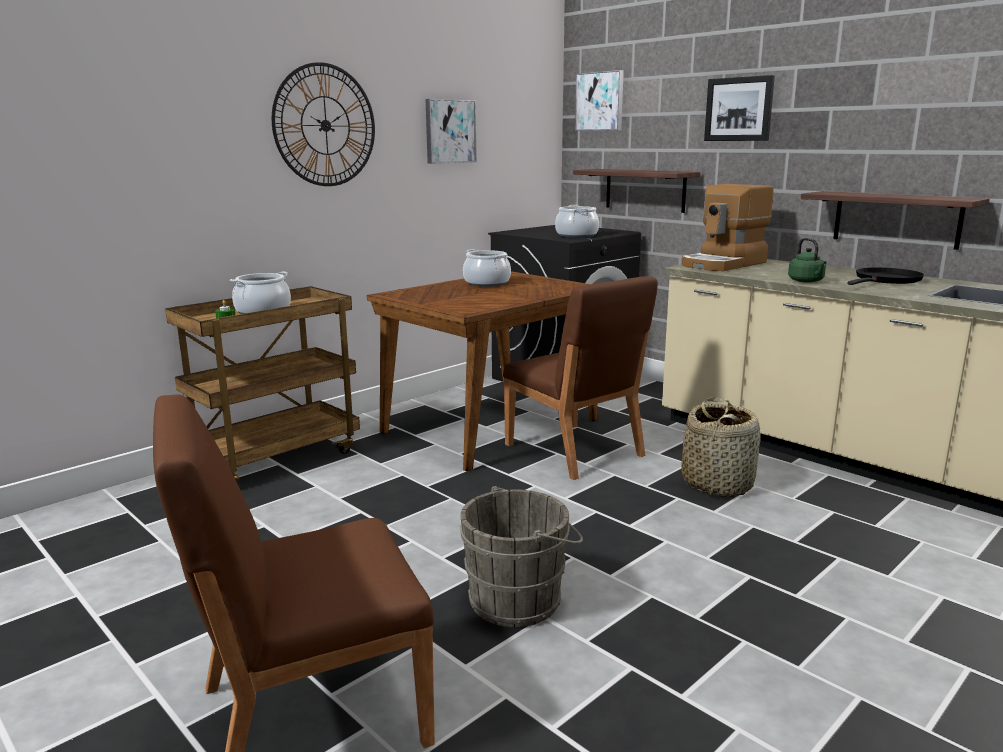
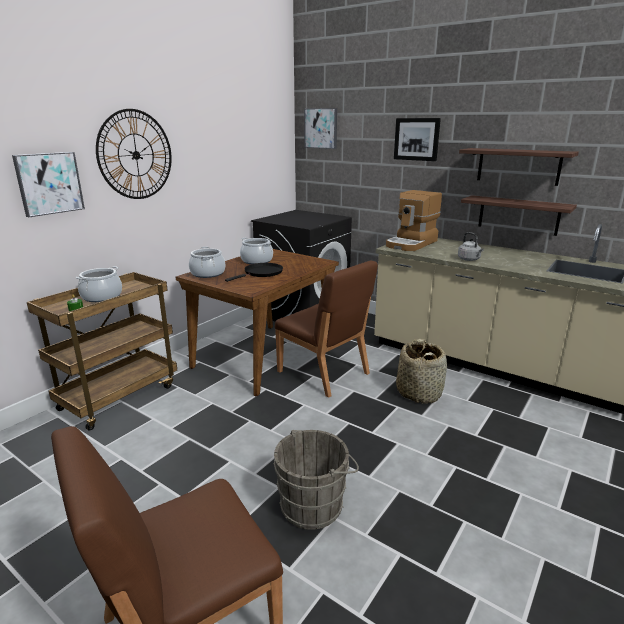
camera: 10 degrees left, 5 degrees up
picture [425,99,477,164] -> picture moved to [12,152,85,217]
cooking pot [555,205,599,238] -> cooking pot moved to [189,247,225,278]
shelf [573,169,701,213] -> shelf moved to [459,148,579,186]
green kettle [788,238,827,283] -> grey kettle [458,232,484,261]
black frying pan [848,267,924,285] -> black frying pan moved to [225,263,283,282]

